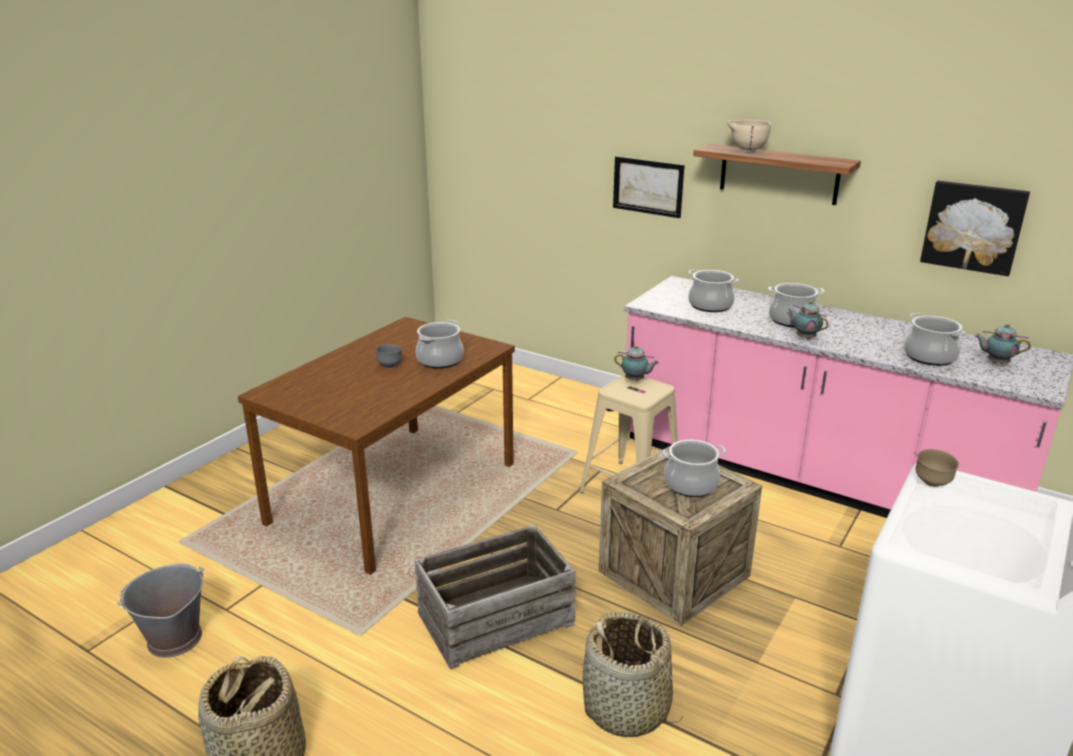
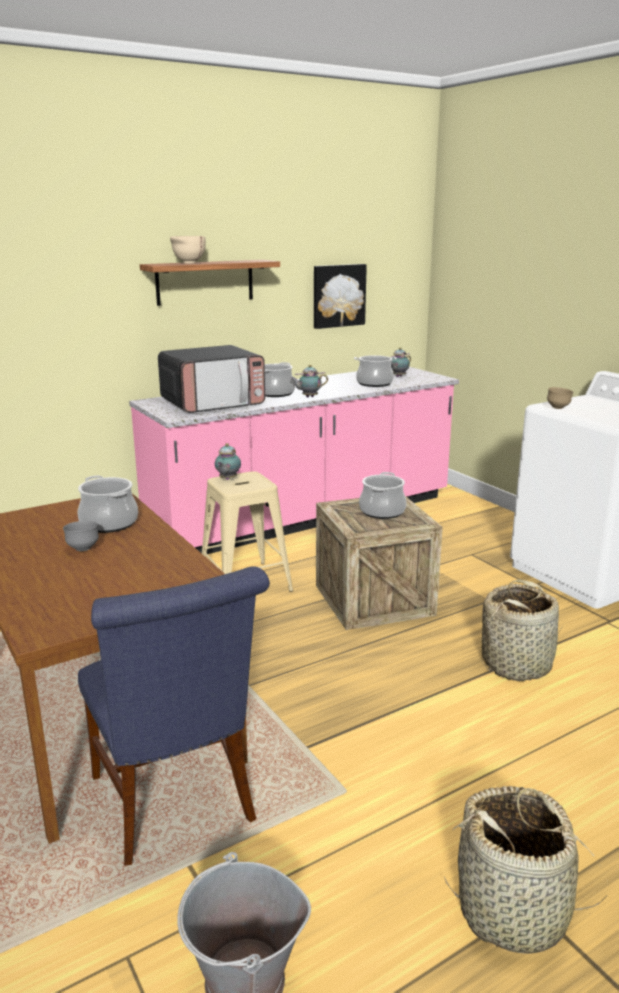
camera: 65 degrees left, 5 degrees down
crate [415,525,576,670] -> none
picture [613,156,684,218] -> none
teapot [614,345,659,381] -> teapot turned 150 degrees clockwise [215,443,241,480]
cooking pot [688,270,739,312] -> microwave [158,345,265,413]
none -> blue chair [78,566,270,866]

